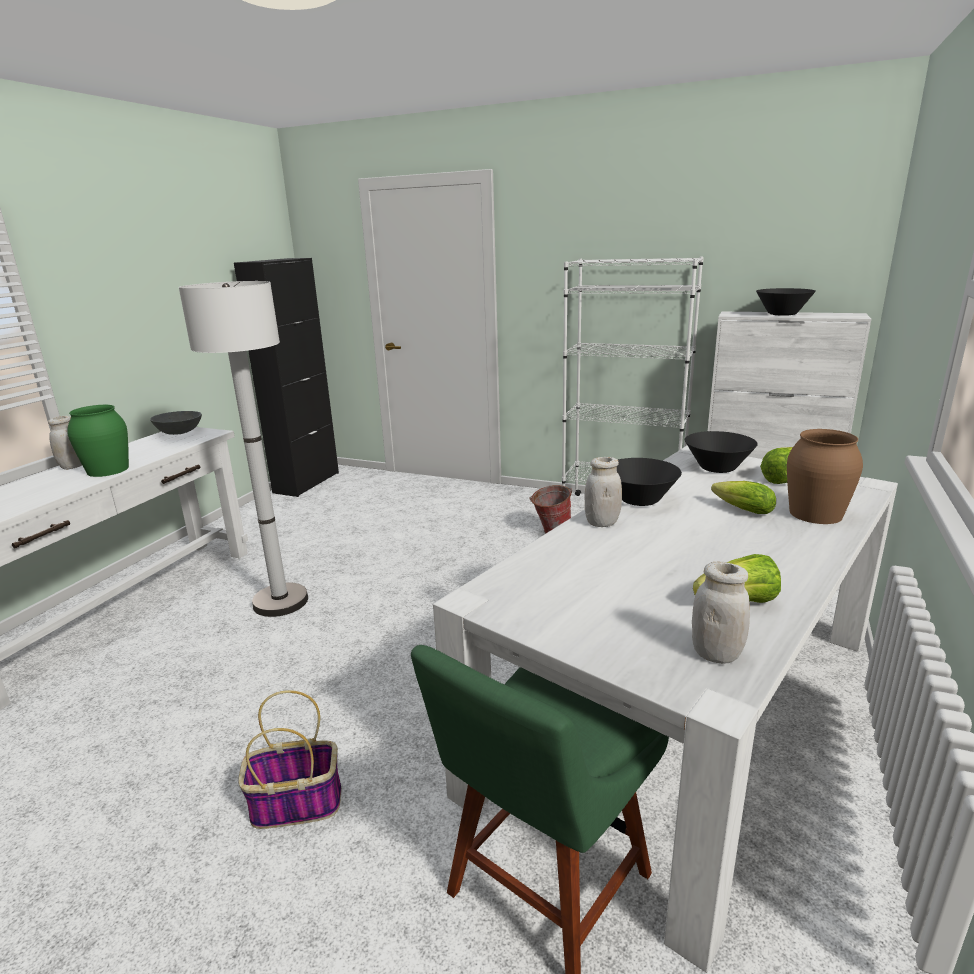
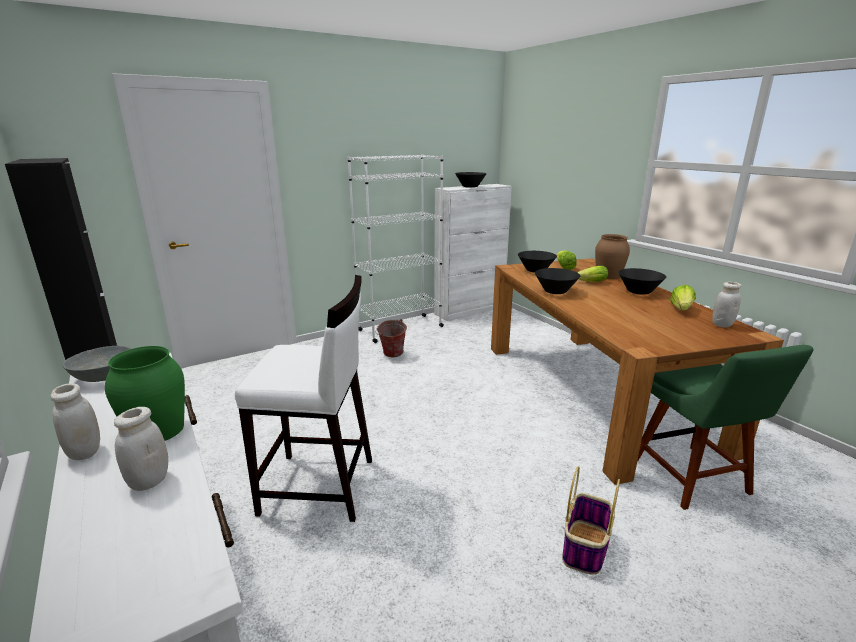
camera: 55 degrees left, 0 degrees up
white floor lamp [179,281,308,617] -> white stool [235,275,372,522]
white dining table [433,446,898,973] -> brown dining table [491,258,784,485]
white jar [584,457,622,527] -> white jar moved to [114,407,168,491]
none -> black bowl [618,268,666,295]

